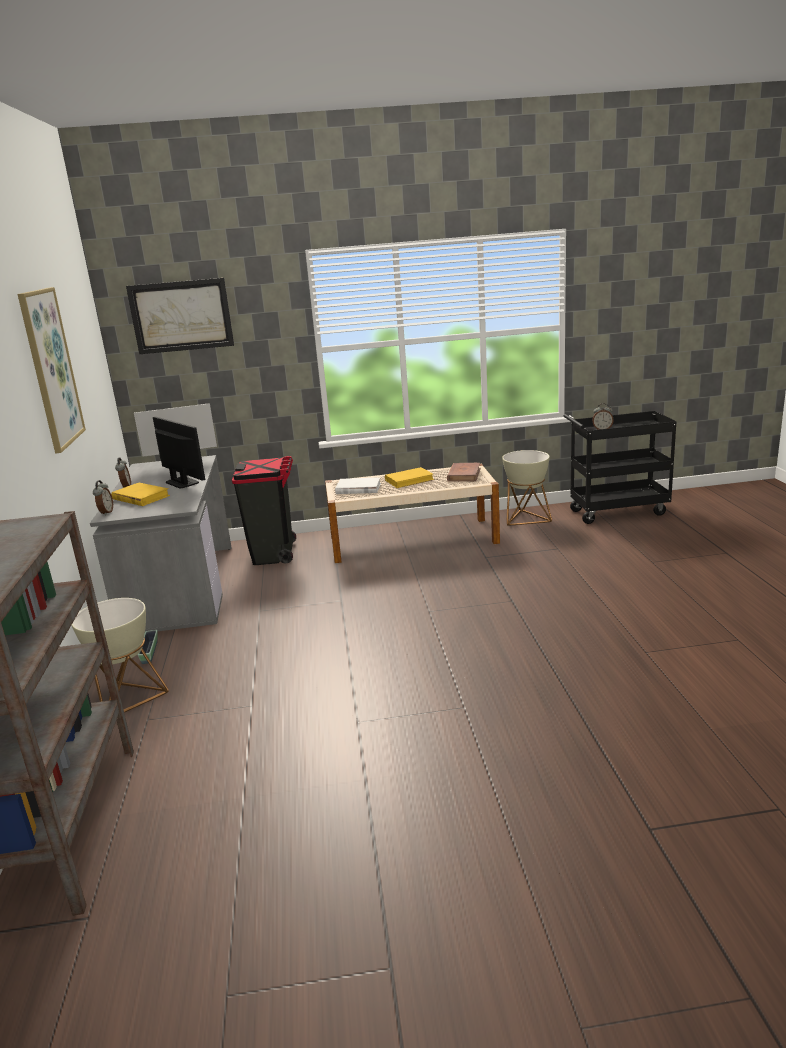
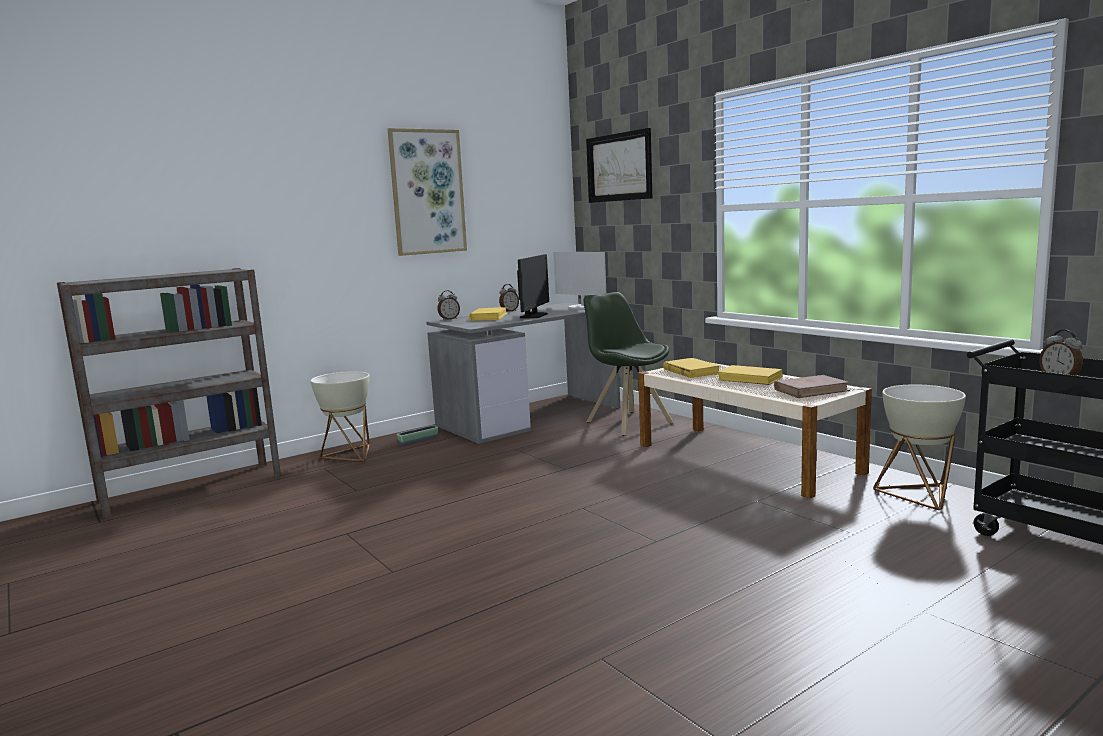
camera: 60 degrees right, 10 degrees down
black trash can [232,456,296,565] -> green chair [583,292,674,436]
white book [335,477,381,494] -> yellow book [663,358,721,378]

